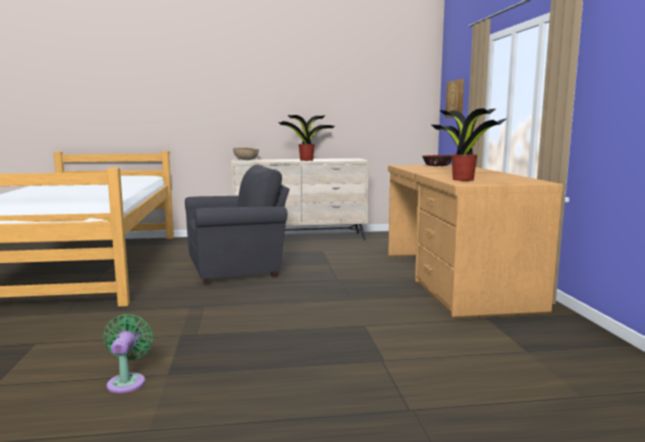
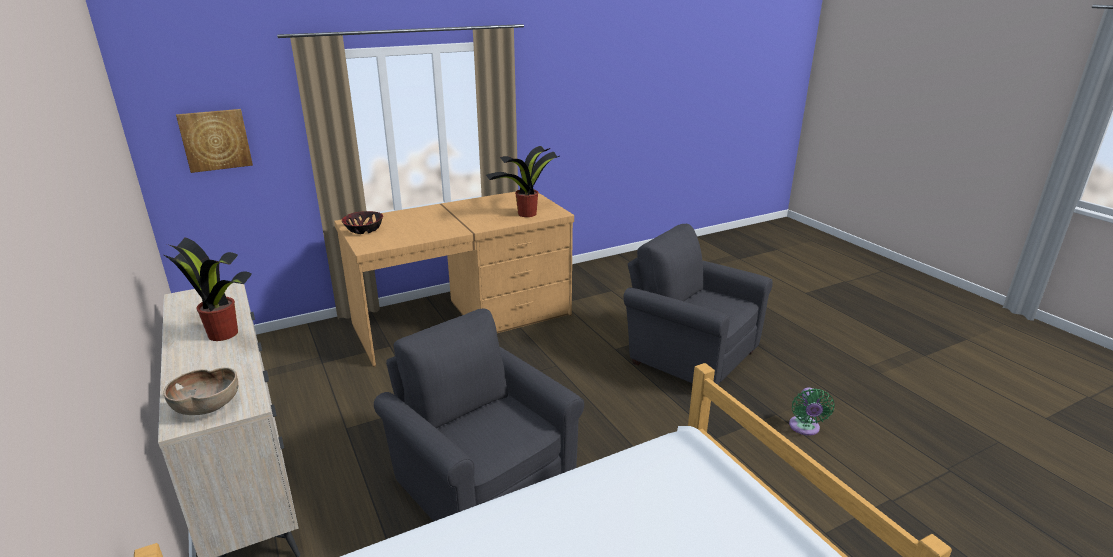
camera: 110 degrees left, 15 degrees up
green fan [103,314,153,393] -> green fan turned 60 degrees counterclockwise [789,387,835,436]
none -> grey armchair [623,224,773,385]

